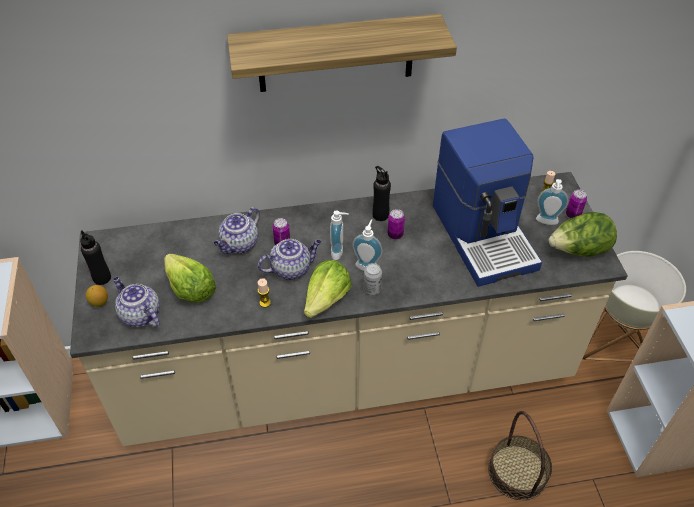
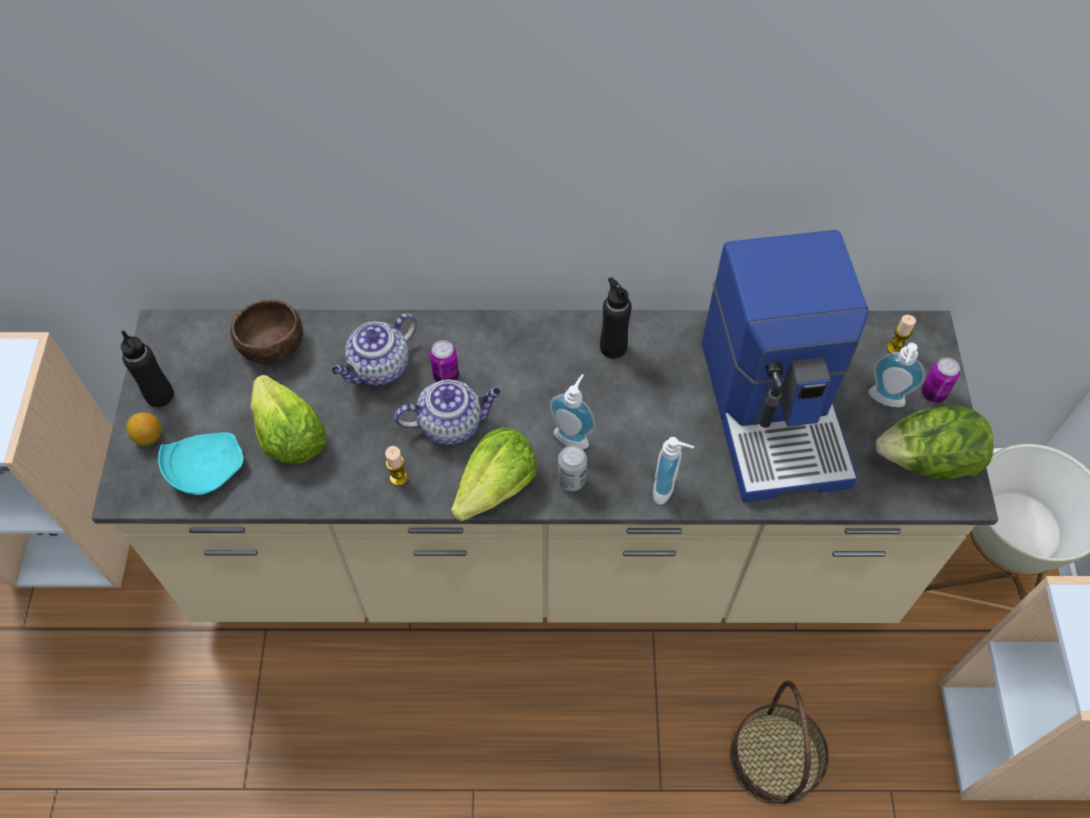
camera: 10 degrees right, 10 degrees up
teapot [113,277,160,327] -> turquoise plate [158,432,243,495]
shelf [227,14,457,92] -> none
soap dispenser [330,210,349,260] -> soap dispenser moved to [653,437,694,505]
can [388,209,405,239] -> none
none -> brown bowl [231,299,303,366]

